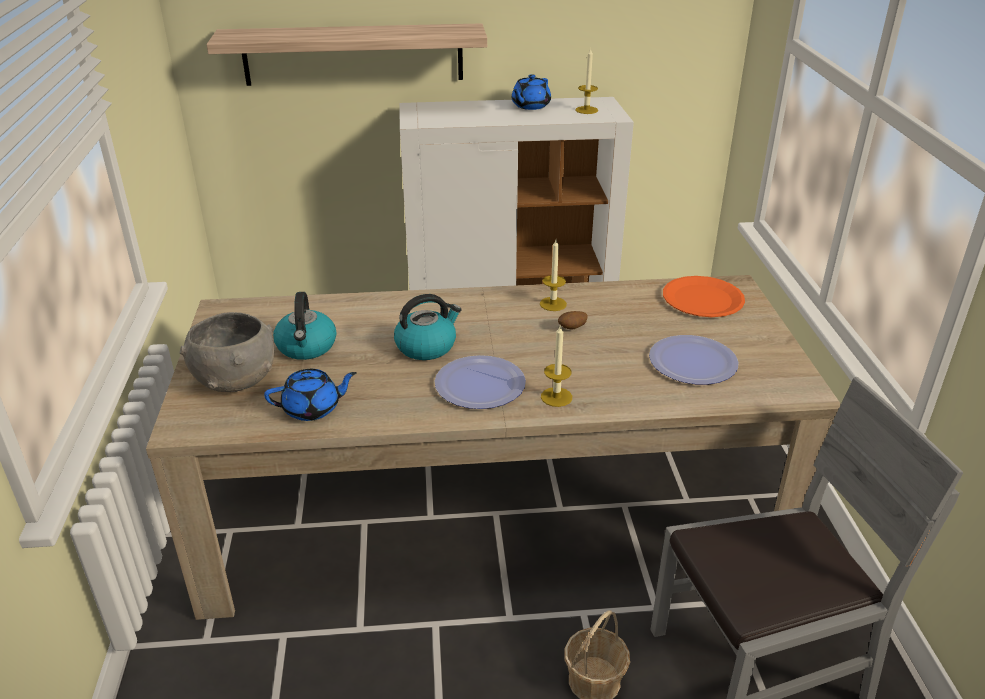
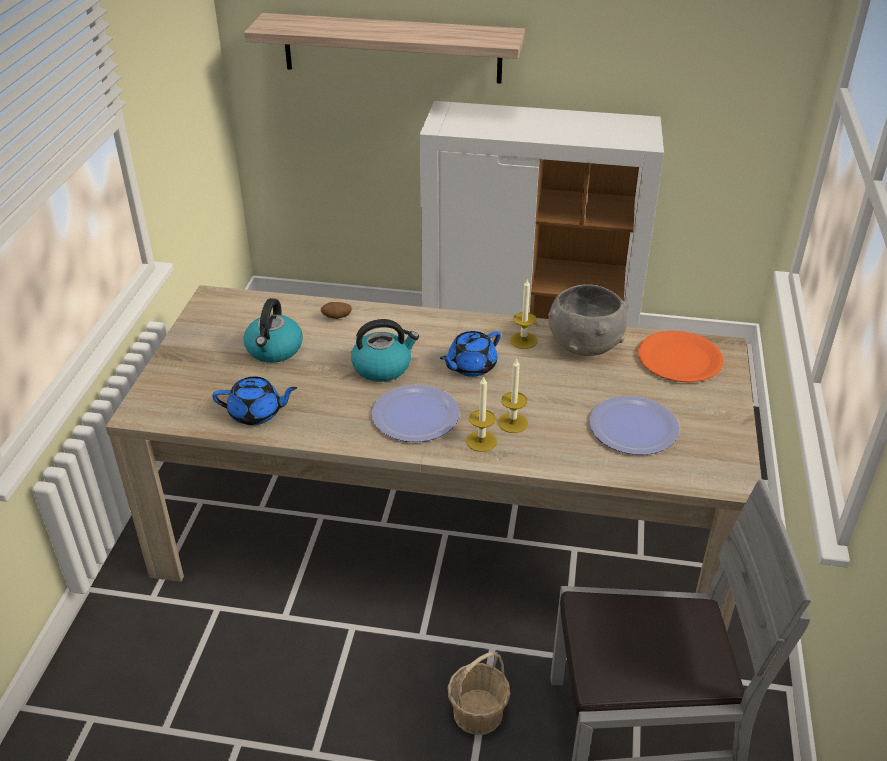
camera: 15 degrees right, 5 degrees up
grey bowl [180,312,274,392] -> grey bowl moved to [548,284,629,356]
blue teapot [512,74,551,110] -> blue teapot moved to [440,331,501,377]
potato [558,311,588,329] -> potato moved to [321,302,352,319]
candle [575,47,598,114] -> candle moved to [498,358,528,433]

